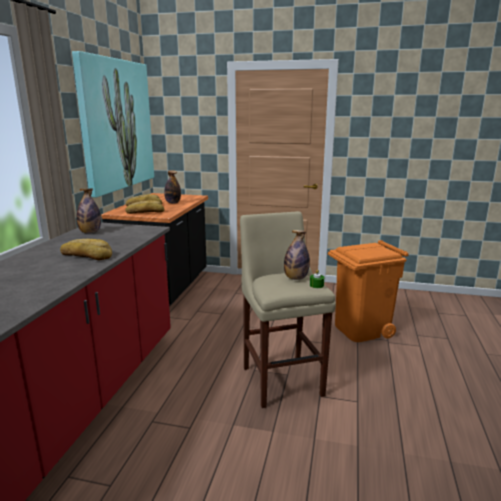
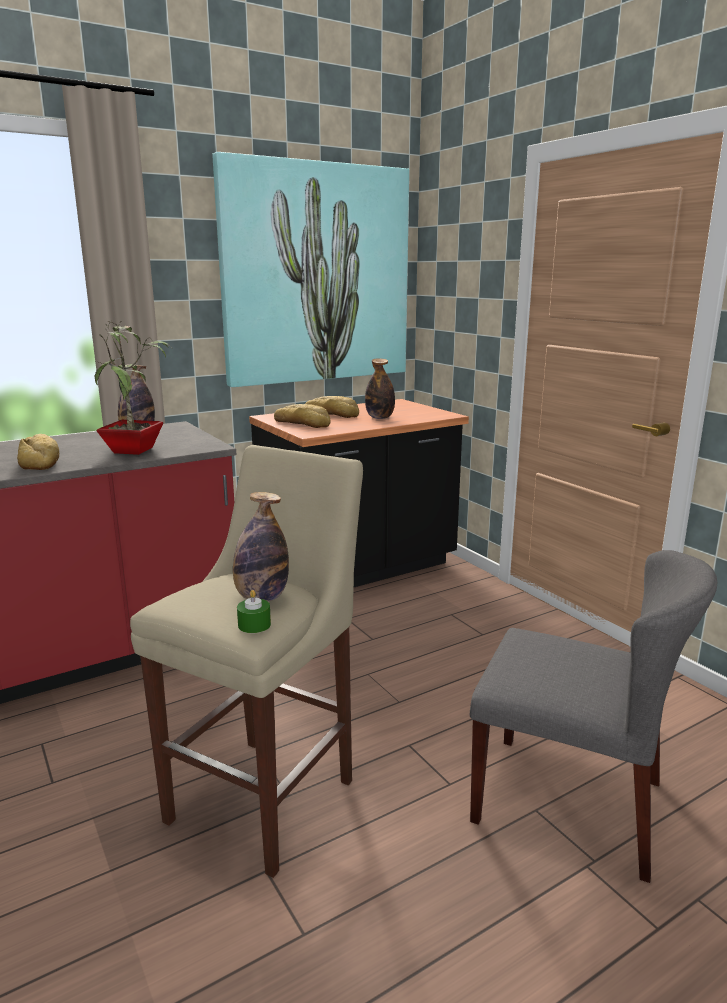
camera: 45 degrees right, 0 degrees up
orange trash can [328,240,409,342] -> grey chair [470,550,717,883]
none -> potted plant [94,321,173,455]

